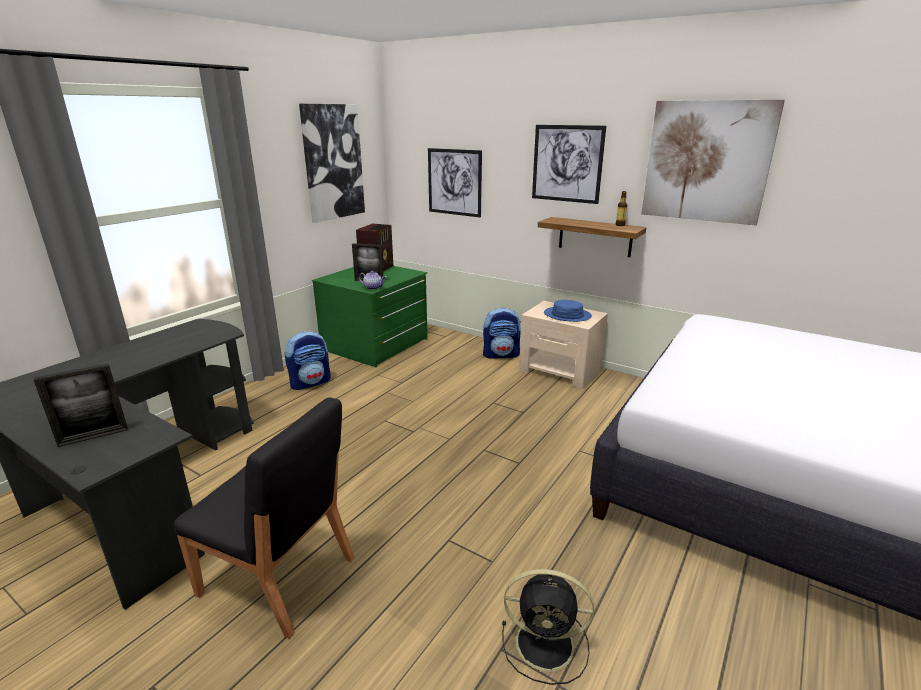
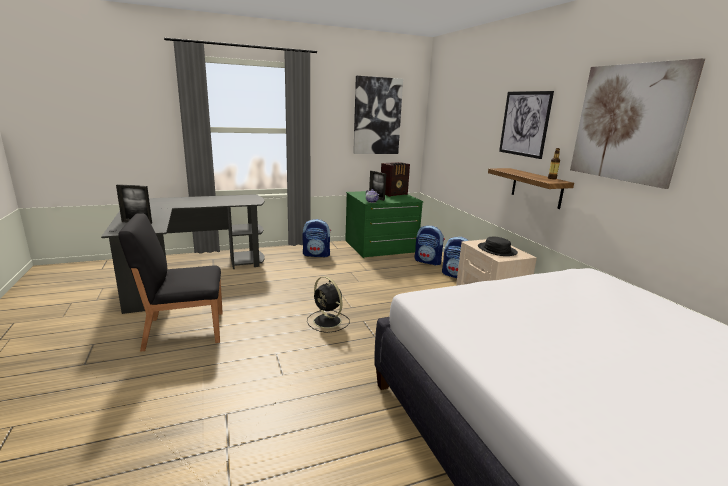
camera: 35 degrees right, 5 degrees down
black chair [174,398,354,639] -> black chair turned 105 degrees clockwise [119,213,223,351]
picture [428,148,482,217] -> none
black fan [502,569,594,685] -> black fan moved to [307,276,350,333]
blue hat [544,300,592,322] -> black hat [478,237,518,256]
none -> backpack [414,225,445,266]

